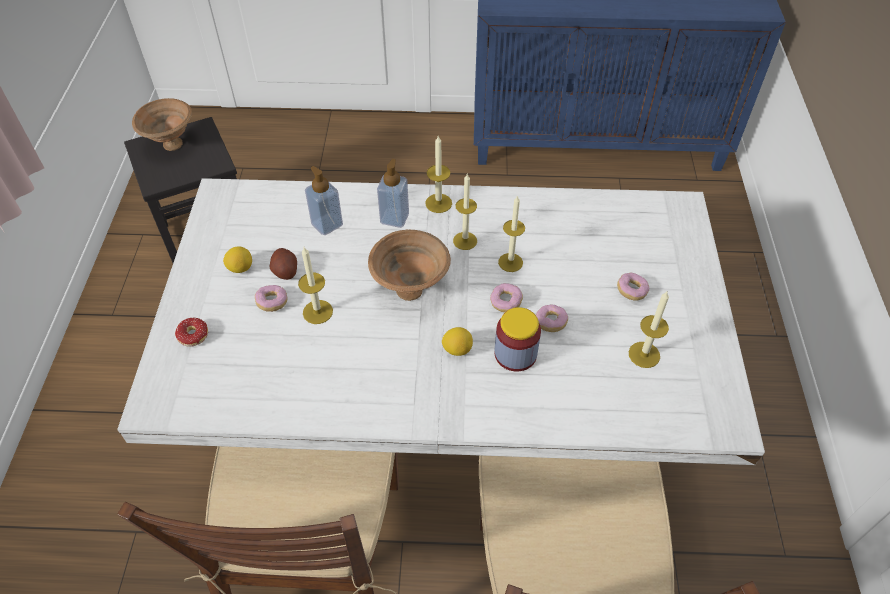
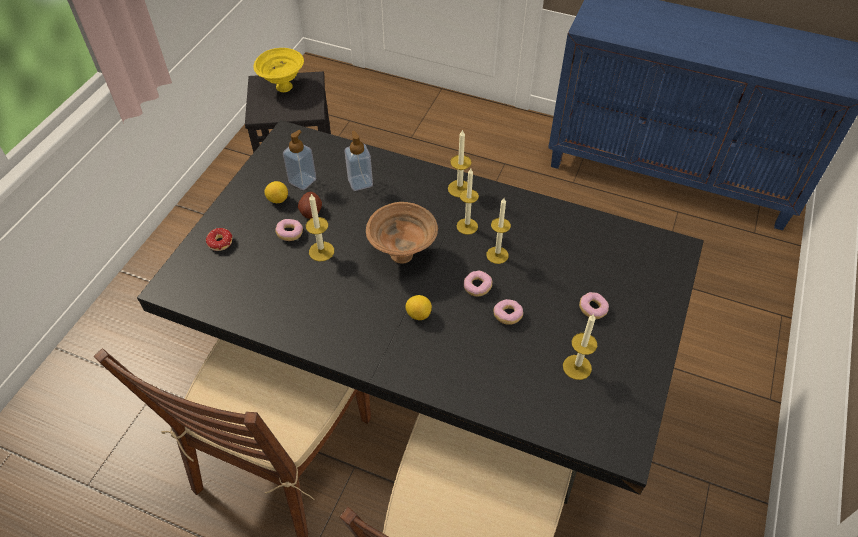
camera: 20 degrees right, 0 degrees up
white dining table [117,178,765,465] -> black dining table [137,120,704,504]
brown bowl [132,98,192,151] -> yellow bowl [253,48,304,92]
soap dispenser [377,159,409,228] -> soap dispenser moved to [283,130,316,190]
jar [495,307,541,371] -> none

